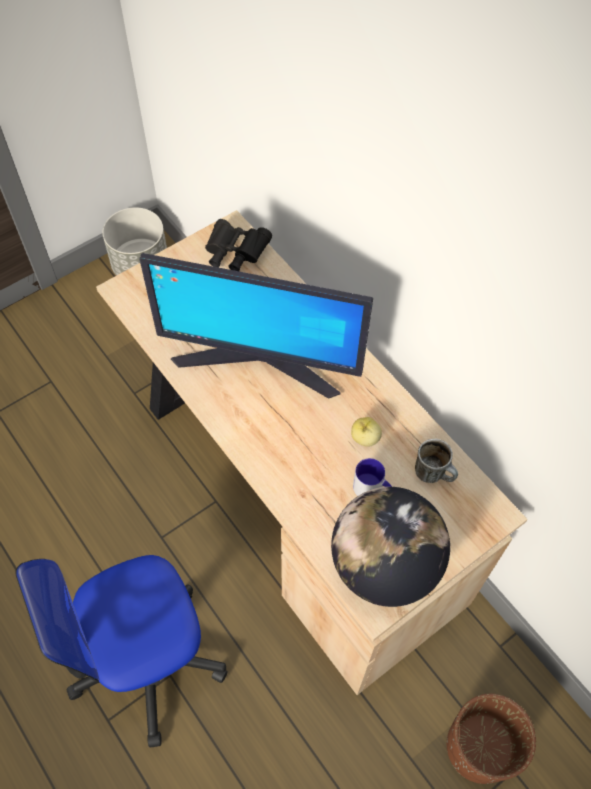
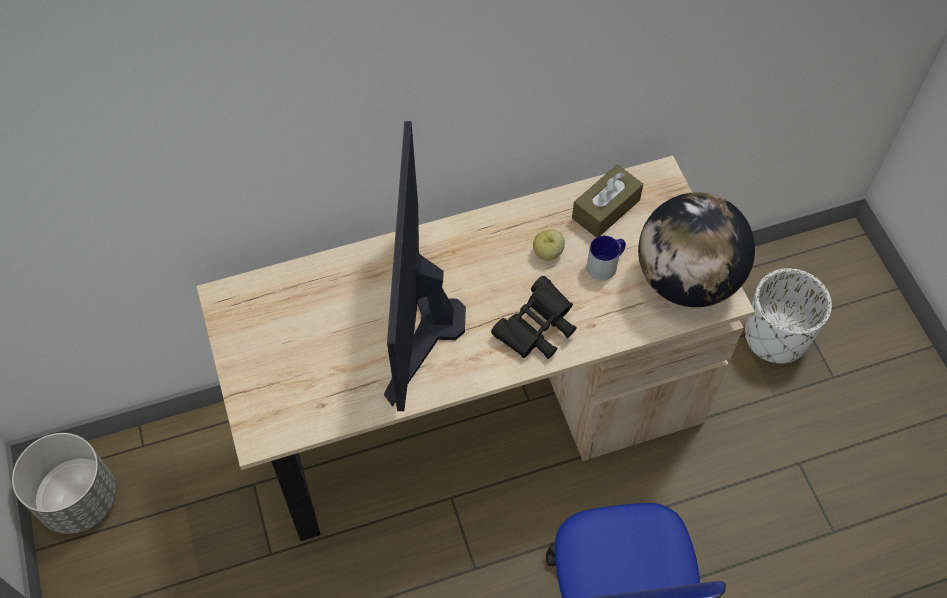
camera: 70 degrees left, 0 degrees up
monitor [139,253,373,399] -> monitor turned 150 degrees clockwise [384,121,466,411]
black binoculars [205,219,272,271] -> black binoculars moved to [491,276,577,359]
mug [415,439,458,483] -> brown tissue box [572,165,643,237]
brown planter [447,694,536,784] -> white planter [745,268,832,364]

